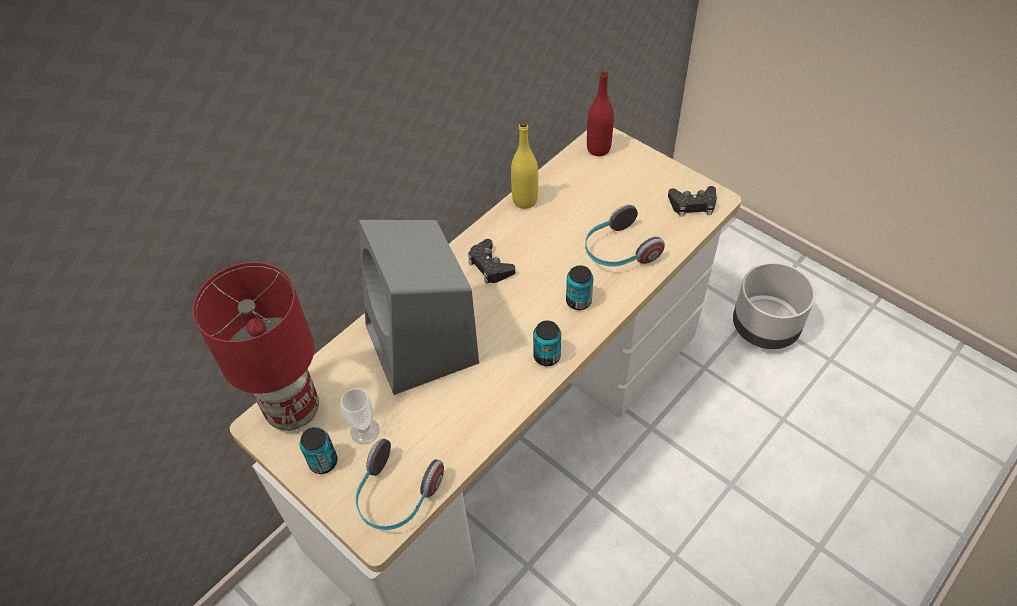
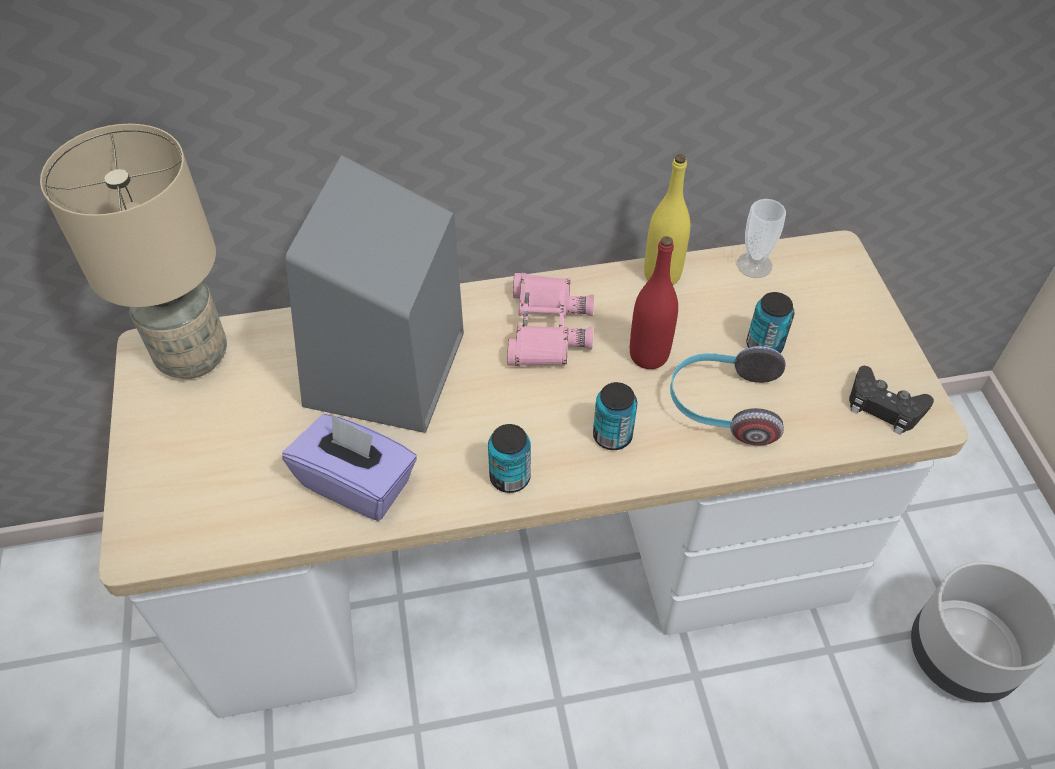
camera: 35 degrees right, 0 degrees up
red table lamp [193,262,319,431] -> beige table lamp [40,124,227,379]
can [300,427,338,474] -> can moved to [746,292,795,353]
cup [340,388,379,444] -> cup moved to [737,199,786,278]
headphones [355,438,444,530] -> none
black game controller [468,239,515,284] -> pink binoculars [507,273,594,366]
red bottle [587,69,614,156] -> red bottle moved to [630,236,678,369]
none -> purple tissue box [282,414,417,521]

